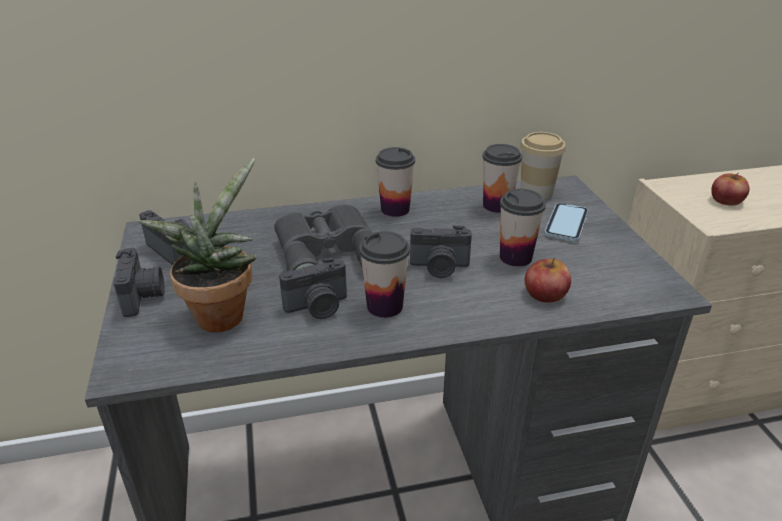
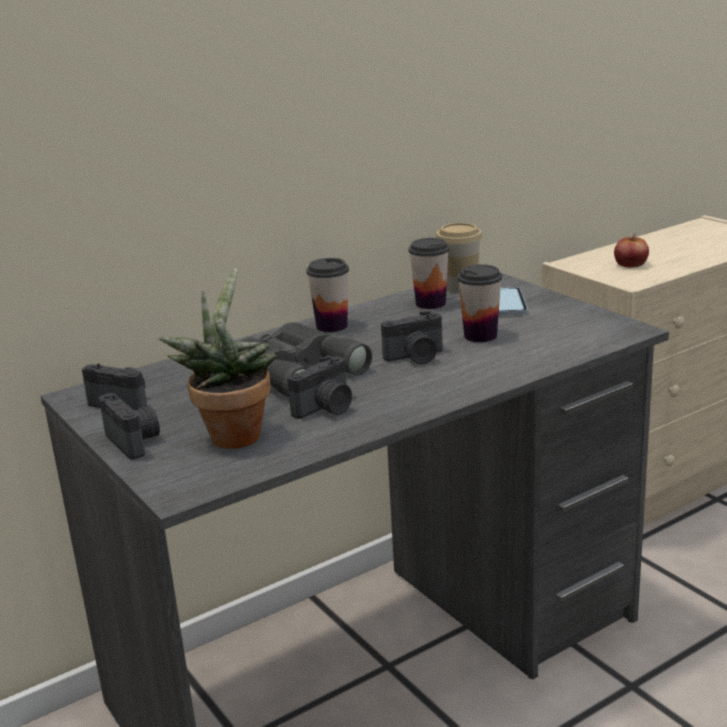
camera: 20 degrees left, 10 degrees down
cup [359,231,410,318] -> none
apple [525,257,571,303] -> none

